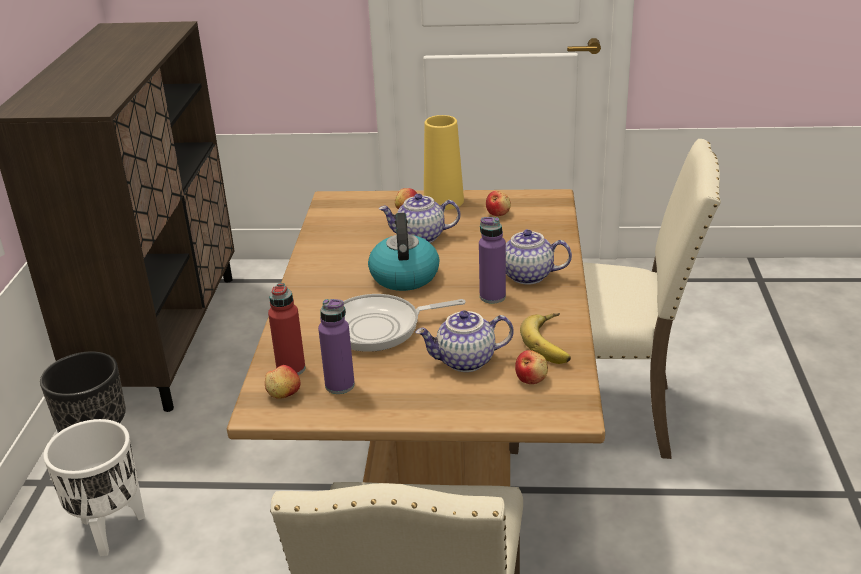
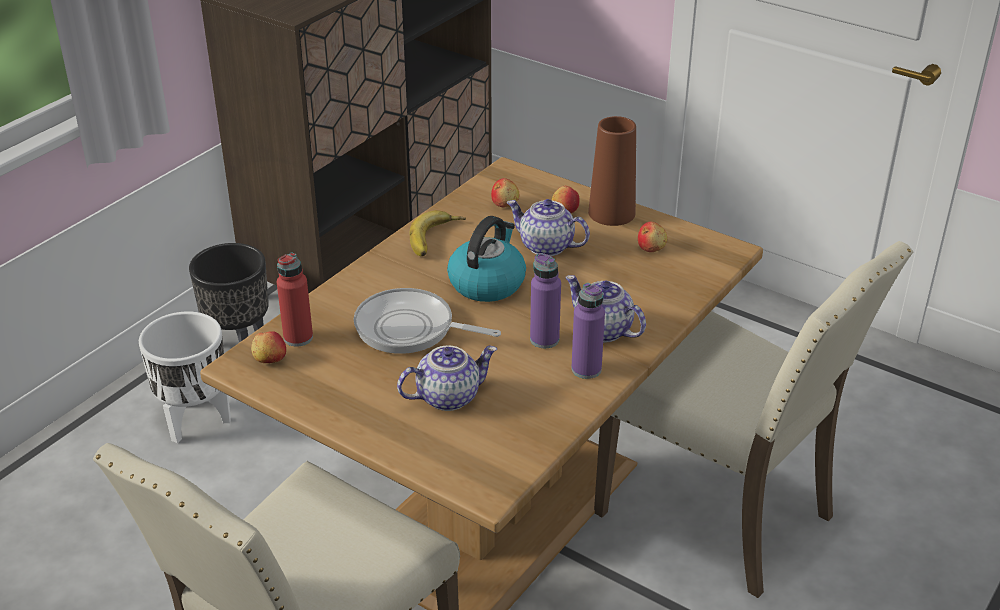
camera: 30 degrees right, 5 degrees up
purple bottle [318,299,355,394] -> purple bottle moved to [571,283,605,379]
teapot [415,310,514,372] -> teapot turned 135 degrees clockwise [397,346,497,411]
yellow vase [424,115,464,210] -> brown vase [588,116,636,226]
apple [515,350,548,384] -> apple moved to [491,178,519,207]
banana [520,313,571,364] -> banana moved to [409,210,466,256]

